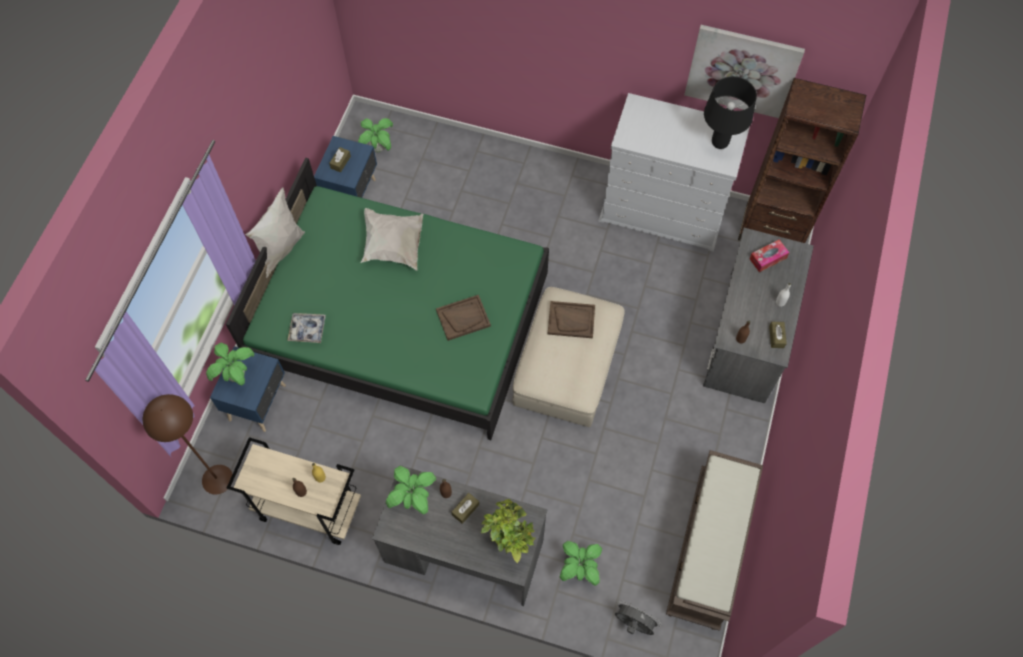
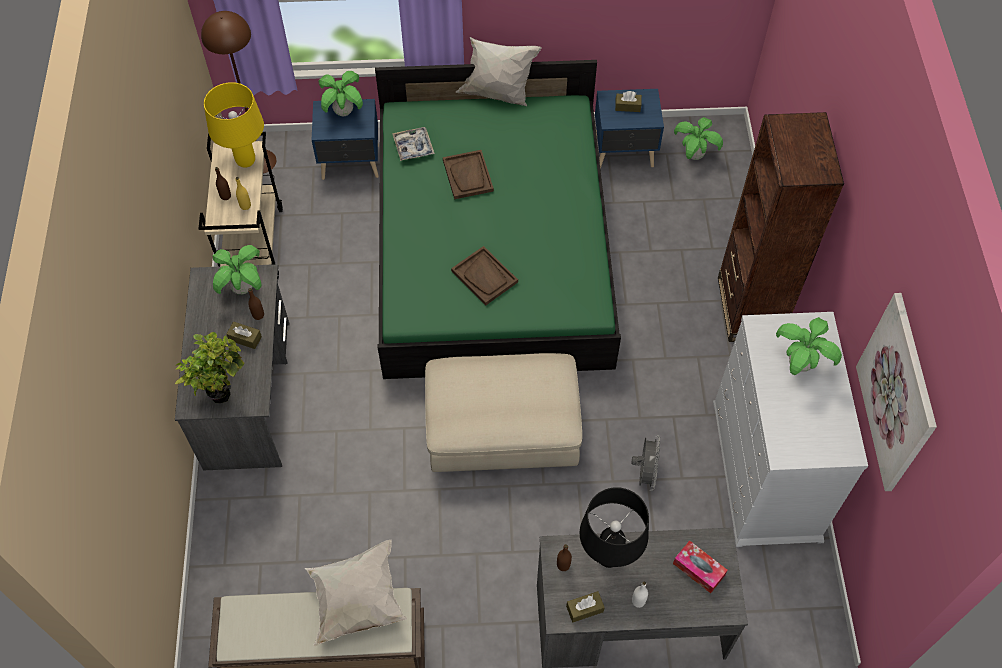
camera: 70 degrees right, 5 degrees down
white pillow [361,208,423,271] -> white pillow moved to [305,540,407,647]
brown tray [548,301,595,338] -> brown tray moved to [443,150,494,199]
potted plant [560,541,602,586] -> potted plant moved to [776,317,842,375]
grey fan [615,600,661,635] -> grey fan moved to [631,435,660,491]
black table lamp [704,76,757,149] -> black table lamp moved to [580,487,649,568]
brown bookcase [738,78,866,243] -> brown bookcase moved to [718,112,844,342]
none -> yellow table lamp [204,82,264,168]

